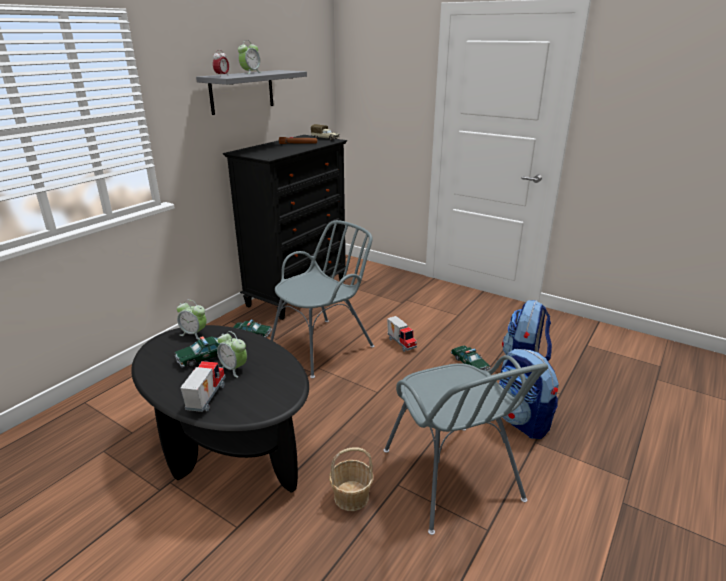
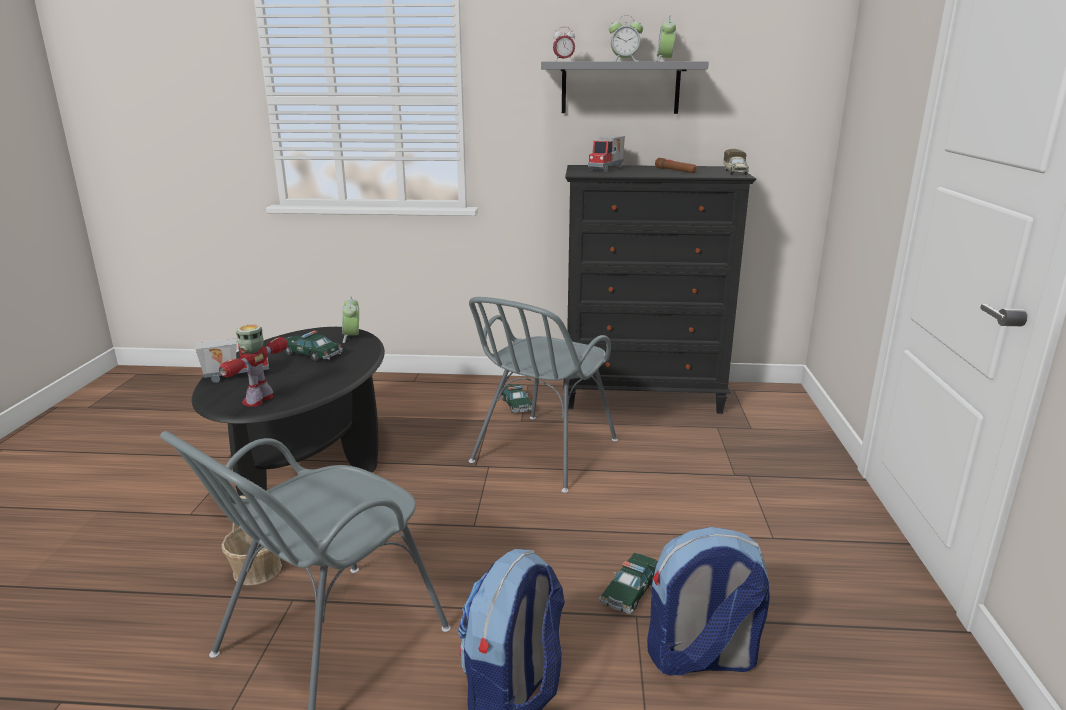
camera: 60 degrees right, 5 degrees down
alarm clock [217,331,247,378] -> alarm clock moved to [656,15,676,61]
grey chair [270,220,374,378] -> grey chair turned 105 degrees clockwise [469,297,618,493]
toy truck [387,316,417,352] -> toy truck moved to [588,135,625,172]
none -> toy robot [219,325,288,407]

